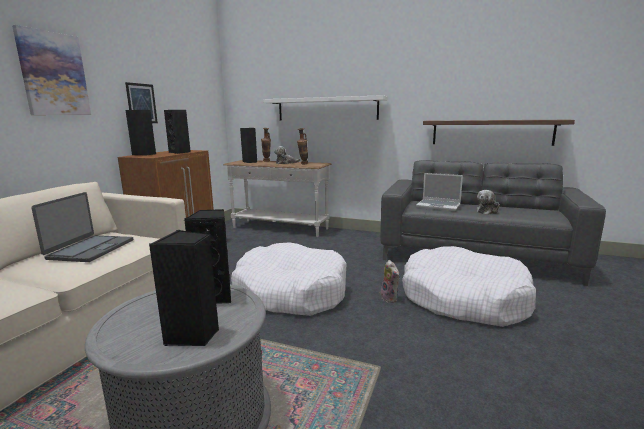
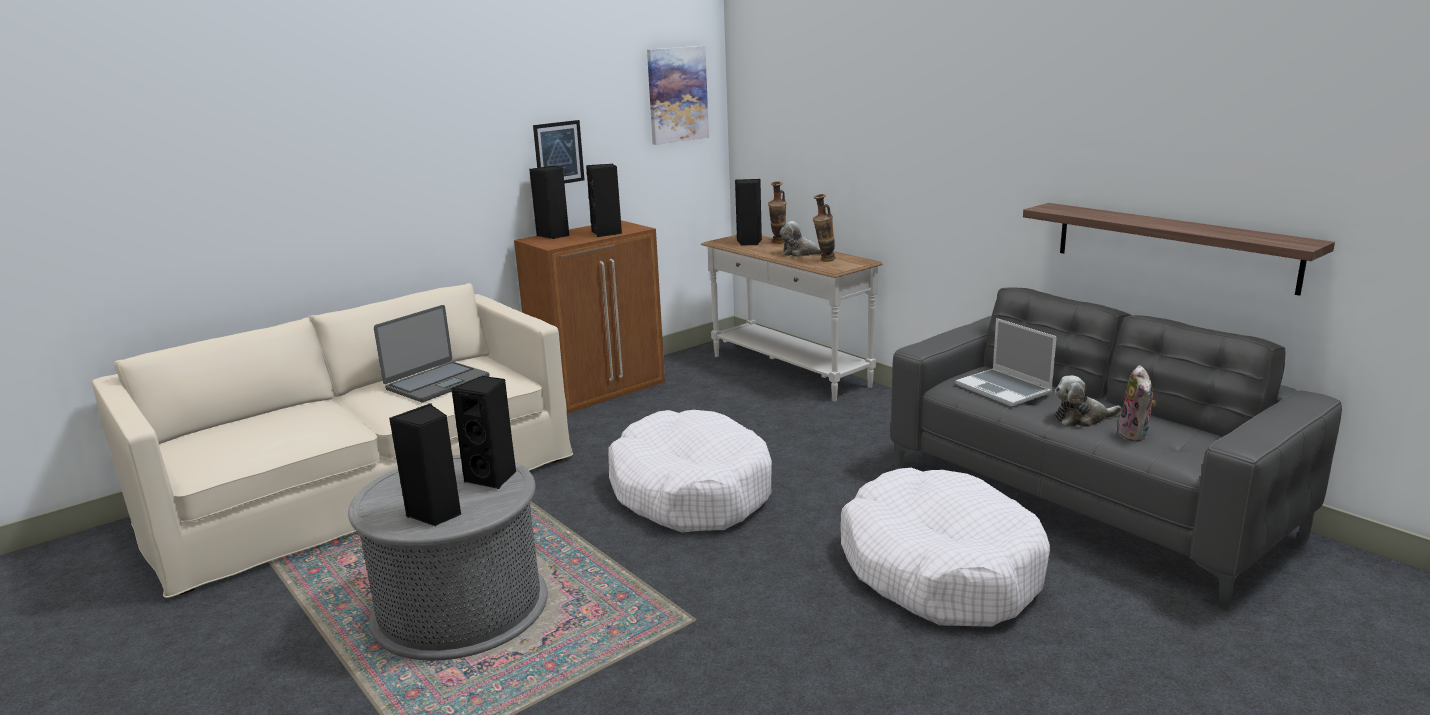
camera: 30 degrees right, 5 degrees up
picture [12,25,91,115] -> picture moved to [647,46,709,145]
white shelf [263,95,388,121] -> none
plush toy [381,260,399,303] -> plush toy moved to [1118,365,1157,441]

